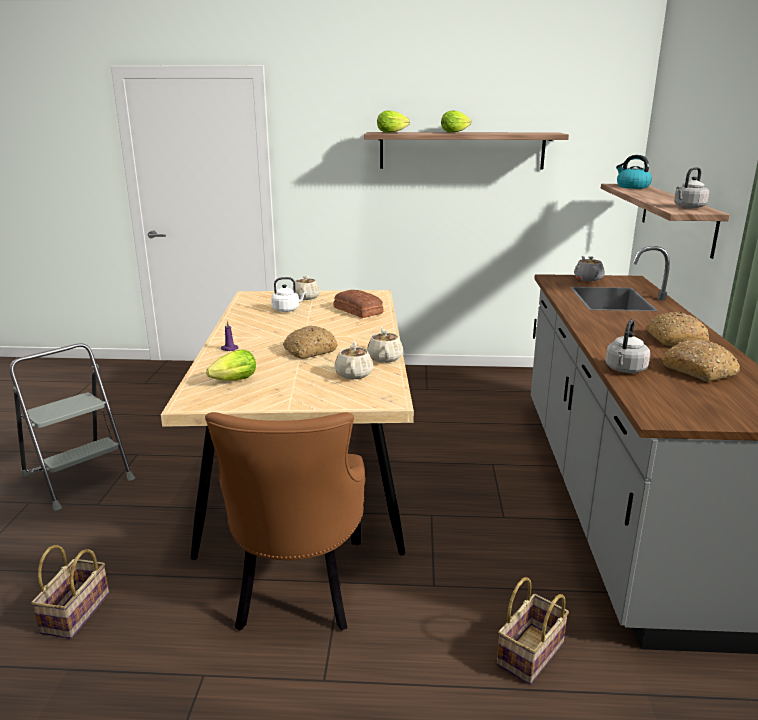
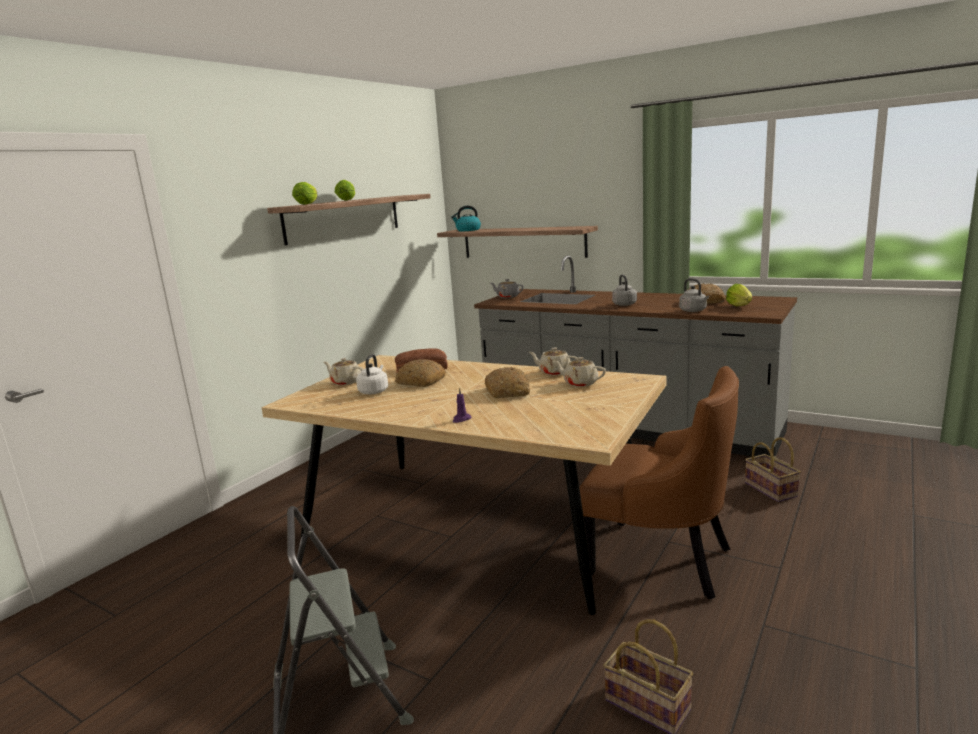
camera: 60 degrees left, 5 degrees down
lettuce [206,349,256,381] -> lettuce moved to [726,284,752,306]
bread [646,312,709,346] -> bread moved to [395,359,446,387]
grey kettle [674,167,709,208] -> grey kettle moved to [612,275,637,306]

